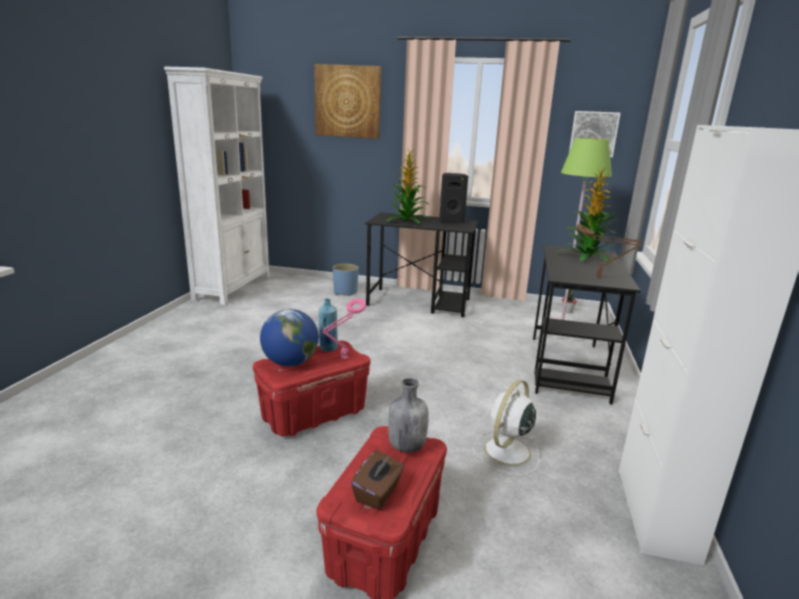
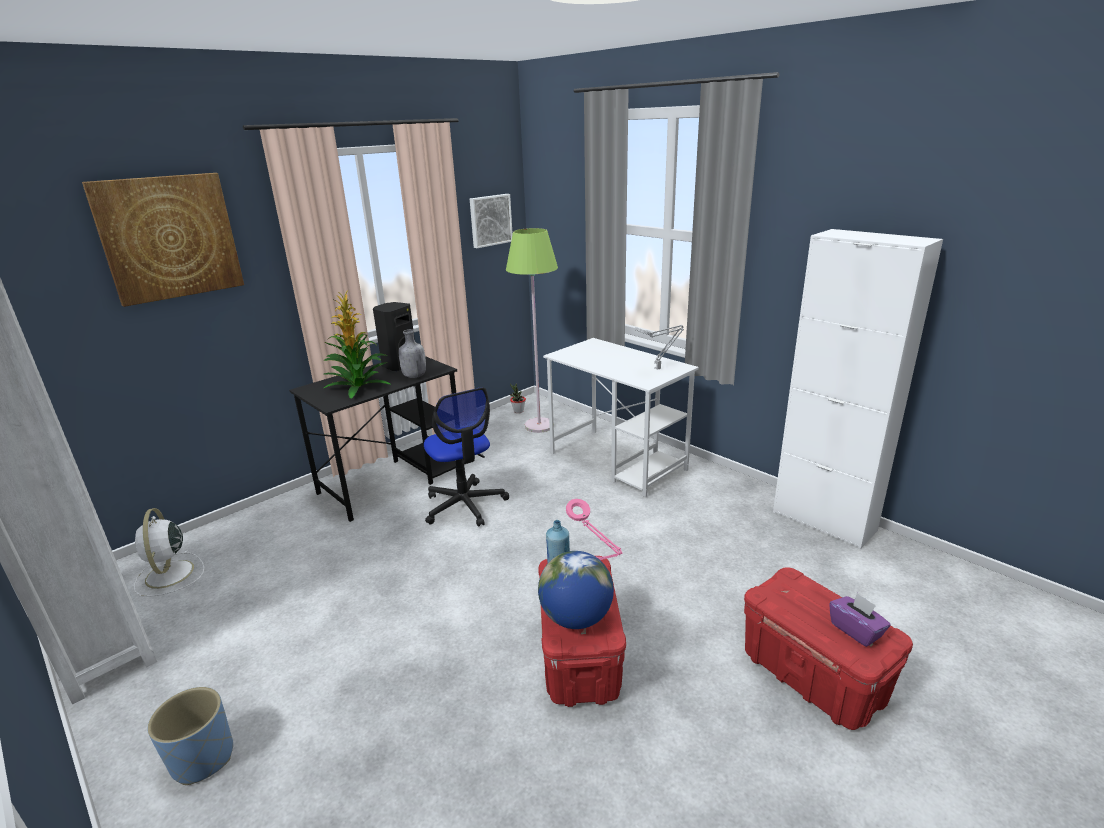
camera: 55 degrees left, 5 degrees up
blue planter [333,264,359,296] -> blue planter moved to [148,687,233,785]
brown tissue box [351,451,404,509] -> purple tissue box [829,593,891,647]
grey bottle [388,378,429,453] -> grey bottle moved to [399,329,426,378]
white fan [473,380,540,475] -> white fan moved to [134,508,204,597]
black desk [533,245,641,405] -> white desk [543,338,699,497]
potted plant [556,168,617,263] -> none
brown table lamp [576,224,643,278] -> grey table lamp [635,325,684,370]
none -> office chair [424,387,509,527]

